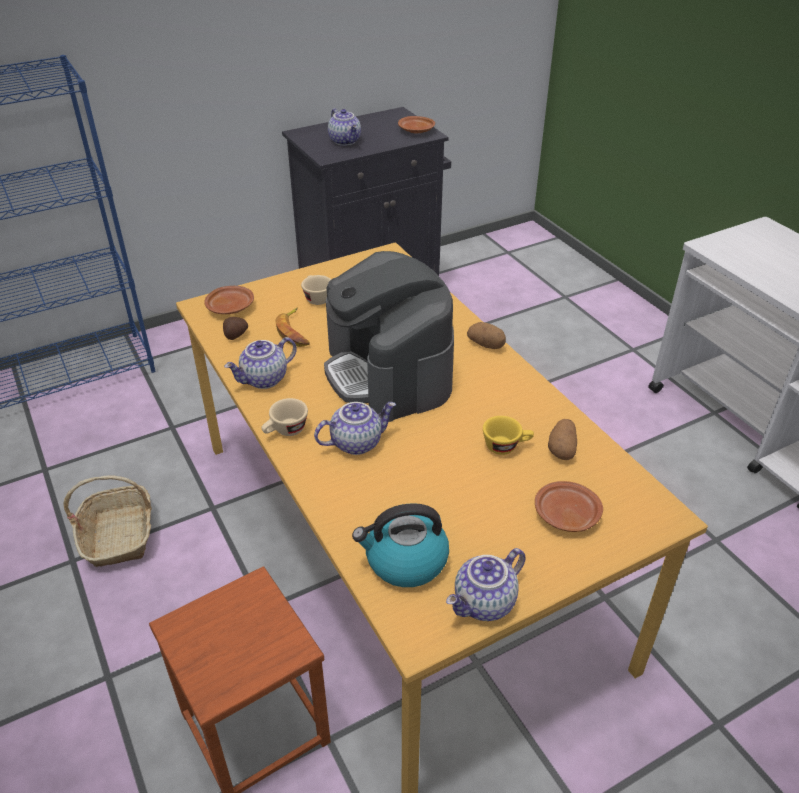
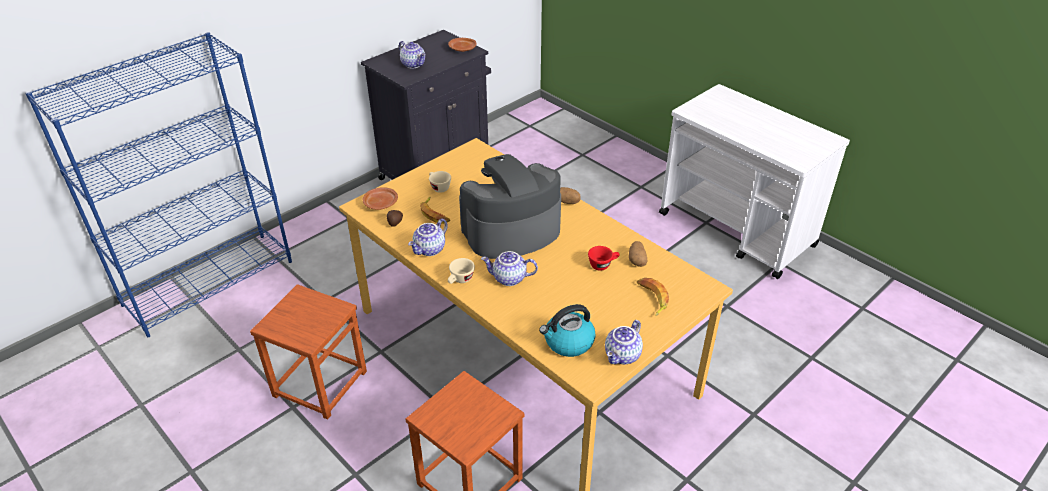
camera: 15 degrees left, 0 degrees up
basket [63,475,152,567] -> brown stool [250,284,367,420]
teapot [314,402,396,455] -> teapot turned 135 degrees counterclockwise [481,251,538,286]
coffee machine [324,251,454,422] -> coffee machine turned 105 degrees clockwise [459,154,561,259]
yellow cup [483,416,534,455] -> red cup [588,246,619,271]
brown plate [535,481,603,532] -> banana [637,278,669,316]

